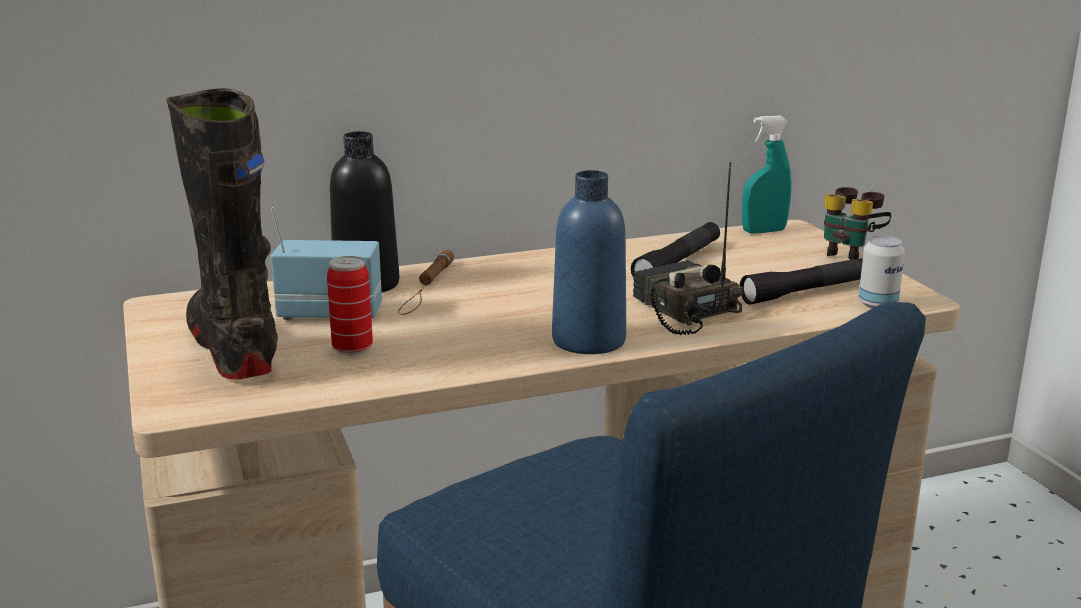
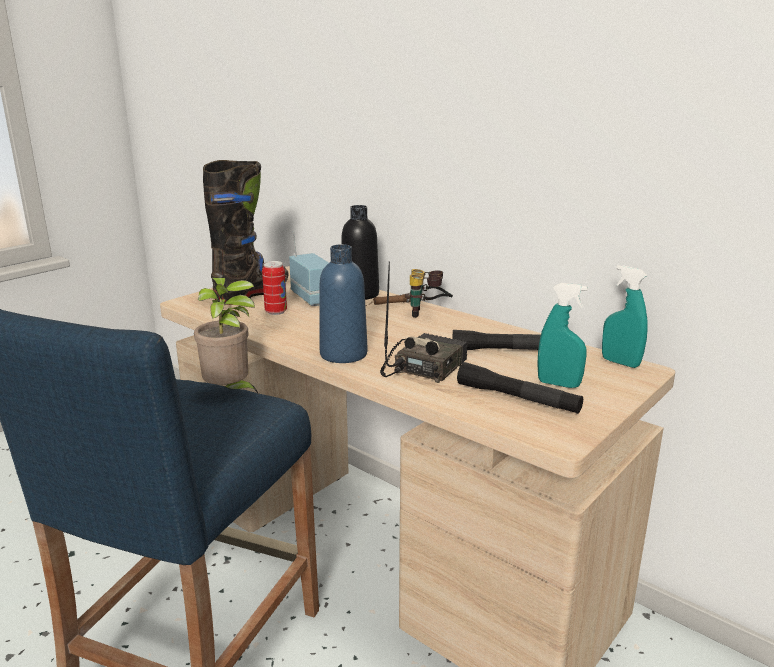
camera: 60 degrees right, 0 degrees up
binoculars [824,187,891,260] -> binoculars moved to [405,269,453,318]
can [858,235,905,309] -> none
none -> potted plant [194,278,260,396]
none -> turquoise spray bottle [537,283,588,388]

